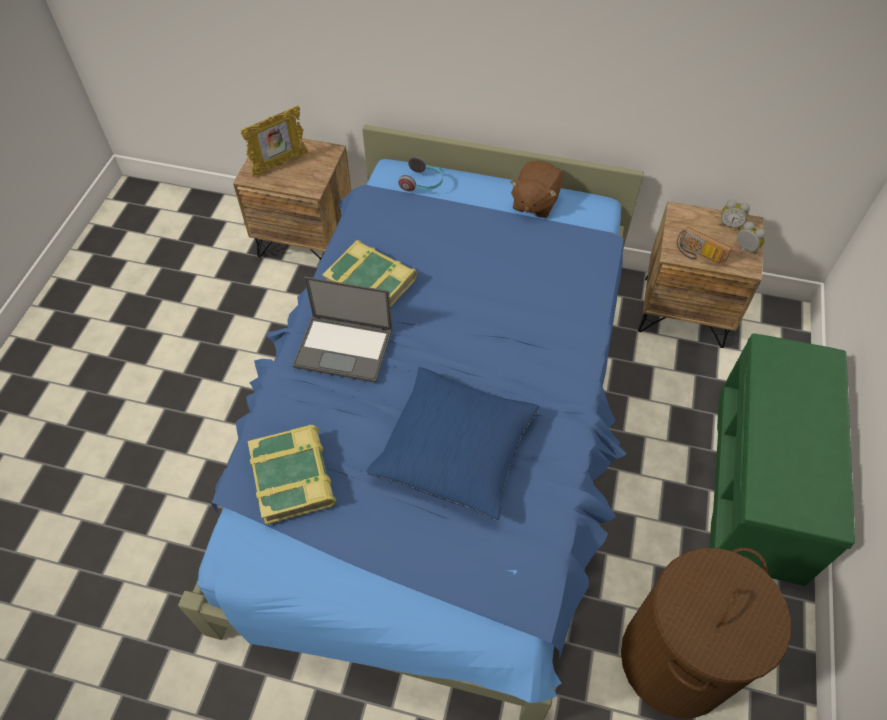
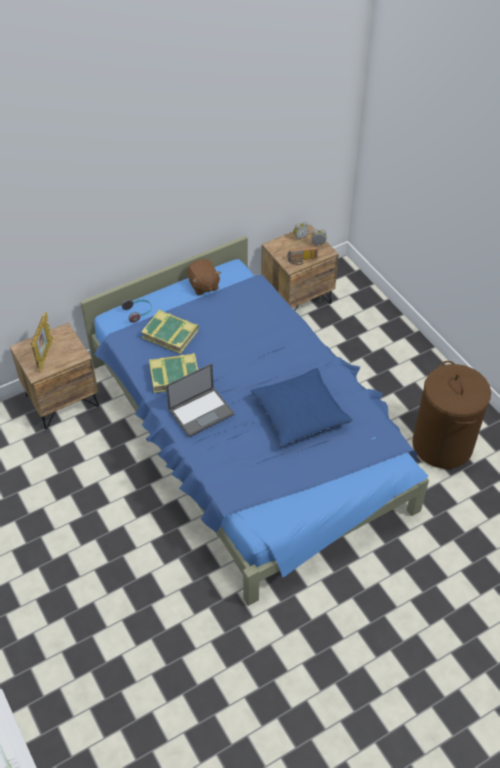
camera: 45 degrees left, 5 degrees down
book [248,425,336,525] -> book moved to [141,310,199,354]
green bench [709,333,855,586] -> none

